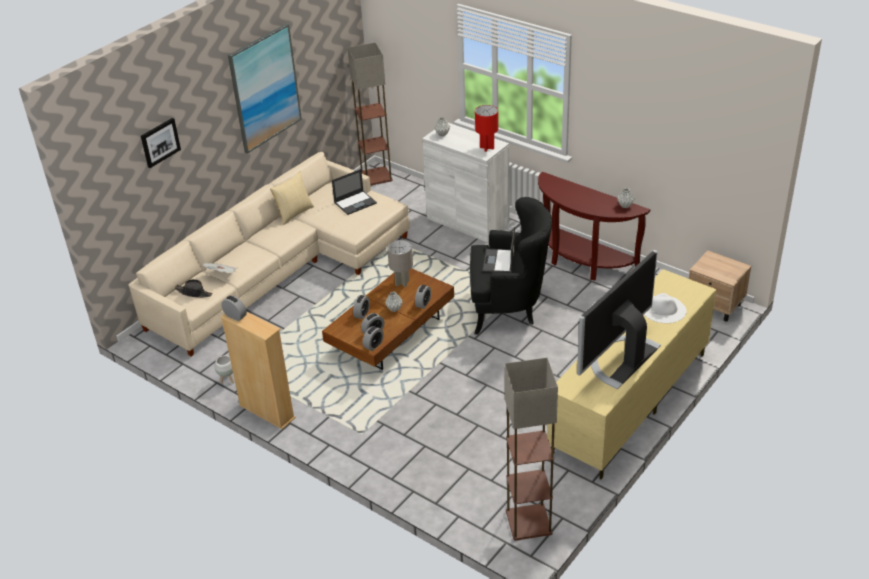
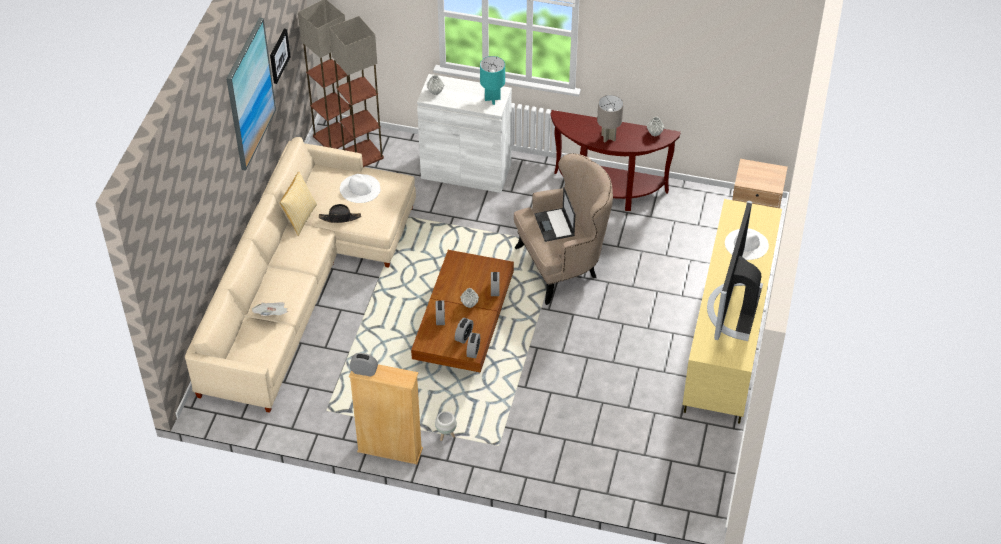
camera: 25 degrees left, 10 degrees up
picture [141,118,181,168] -> picture moved to [270,29,291,84]
black hat [175,279,213,298] -> black hat moved to [319,204,361,223]
white planter [215,355,234,384] -> white planter moved to [435,411,457,441]
laptop [332,169,377,215] -> white hat [340,174,380,203]
grey table lamp [387,240,413,287] -> grey table lamp moved to [597,95,624,143]
black armchair [470,197,552,335] -> beige armchair [514,153,613,305]
red table lamp [475,105,498,152] -> turquoise table lamp [480,56,505,105]
floor lamp [505,358,558,541] -> floor lamp moved to [329,16,384,167]

